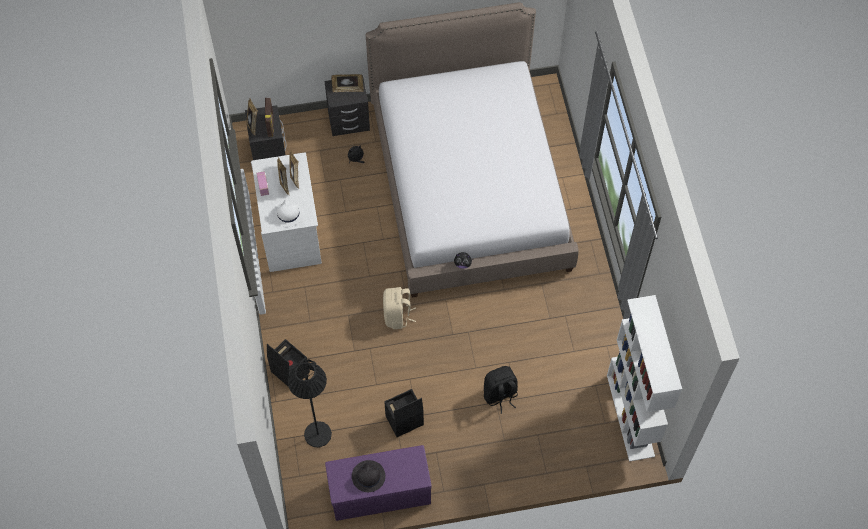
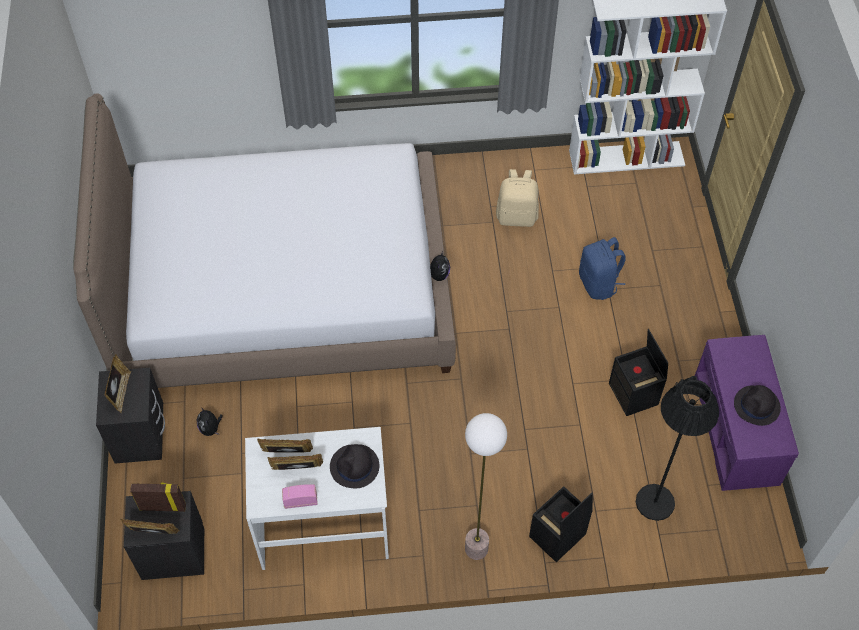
camera: 85 degrees left, 5 degrees down
white hat [273,199,304,227] -> black hat [330,444,379,488]
beige backpack [383,287,416,329] -> beige backpack moved to [496,169,539,227]
black backpack [484,366,518,414] -> blue backpack [579,237,626,300]
none -> floor lamp [465,413,507,560]

